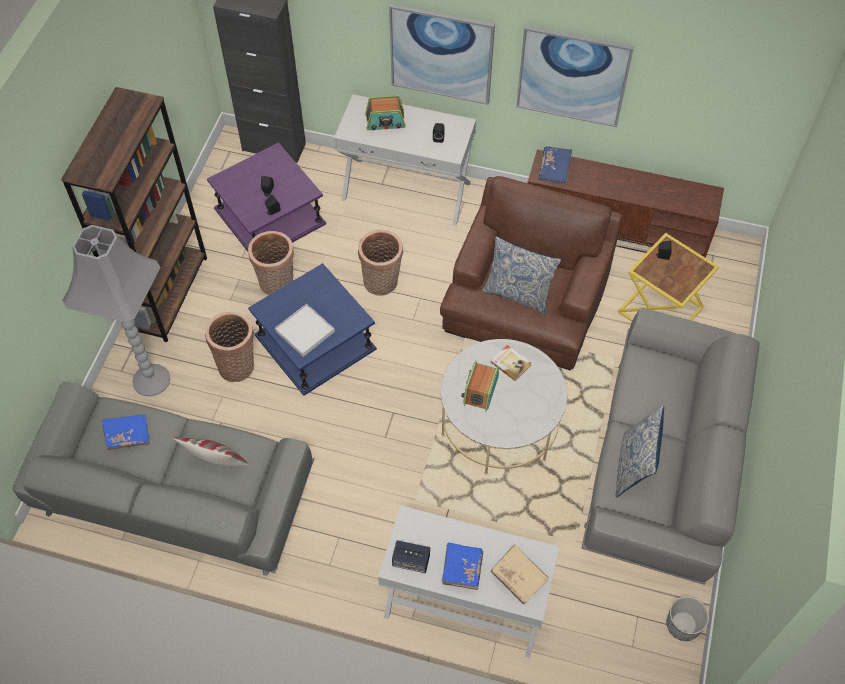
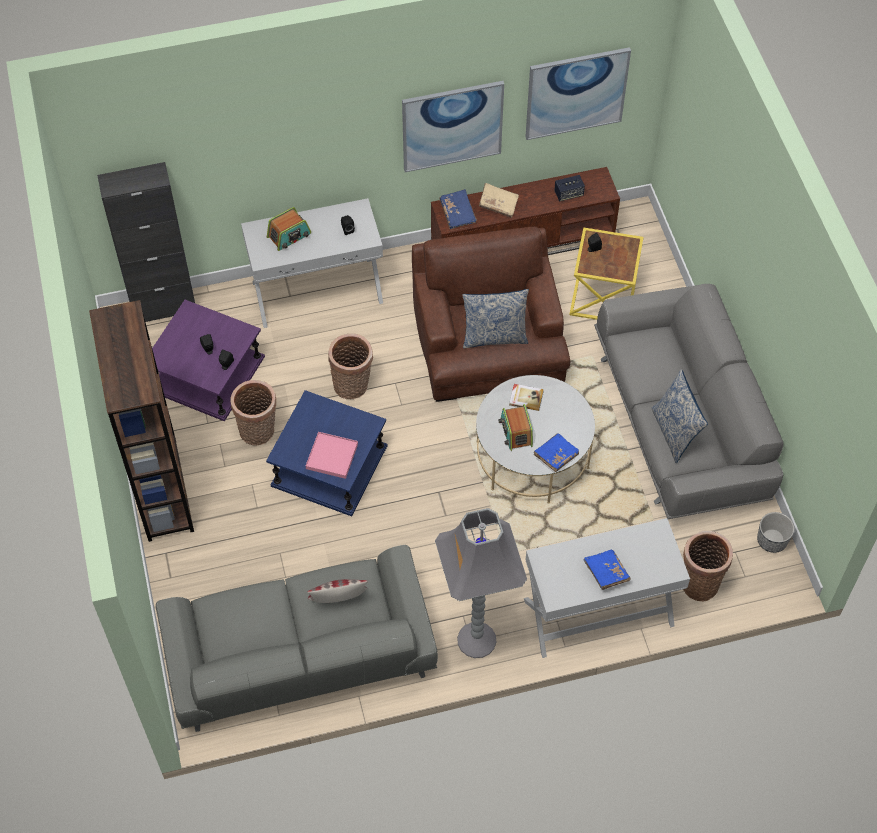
camera: 30 degrees left, 0 degrees up
grey floor lamp [62,225,170,396] -> grey floor lamp moved to [435,508,527,658]
blue book [101,414,150,450] -> blue book moved to [534,433,579,472]
basket [205,312,254,382] -> basket moved to [683,531,733,602]
white tray [275,304,335,357] -> pink tray [306,432,358,479]
picture [389,4,495,105] -> picture moved to [525,47,631,140]
speaker [392,540,430,573] -> speaker moved to [554,175,585,201]
beige book [491,544,549,604] -> beige book moved to [479,183,519,218]

